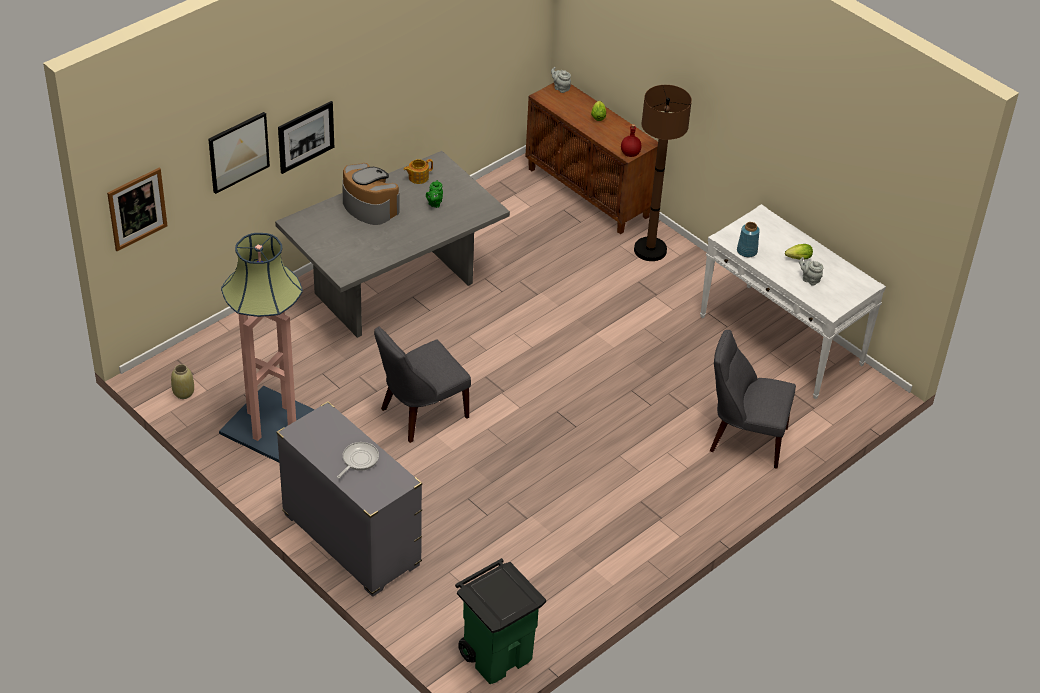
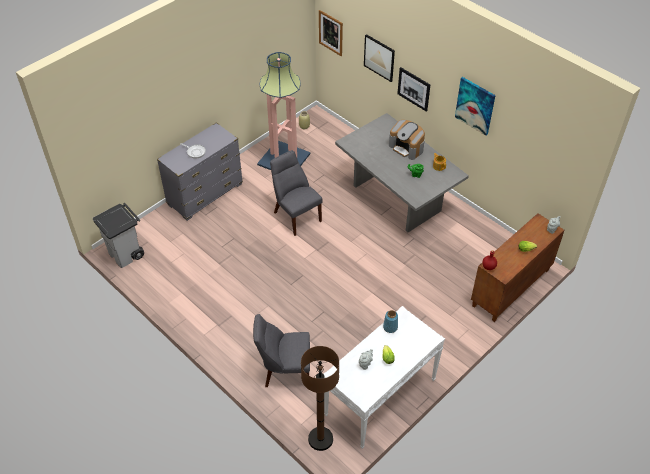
camera: 90 degrees right, 5 degrees up
coffee machine [342,163,400,225] -> coffee machine turned 90 degrees clockwise [389,120,425,160]
green trash can [455,558,546,684] -> grey trash can [93,203,144,268]
brown floor lamp [634,85,692,261] -> brown floor lamp moved to [301,346,339,451]
grey chair [710,330,796,469] -> grey chair turned 105 degrees counterclockwise [253,314,310,387]
none -> picture [455,77,496,136]

